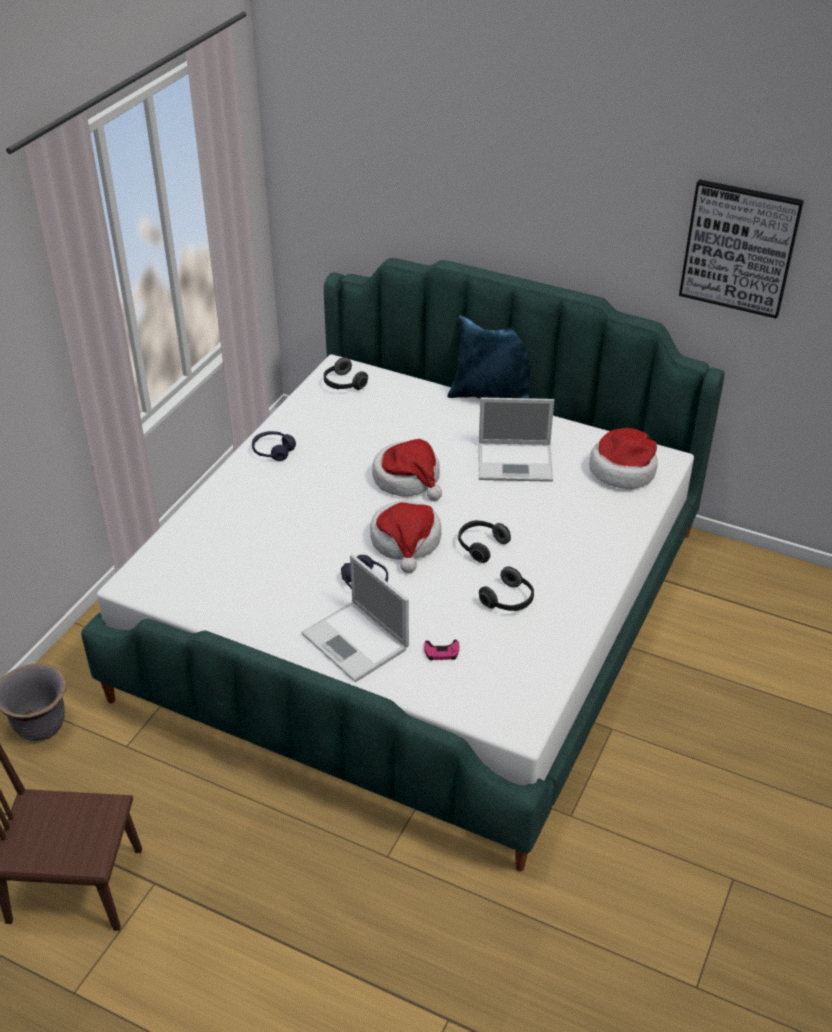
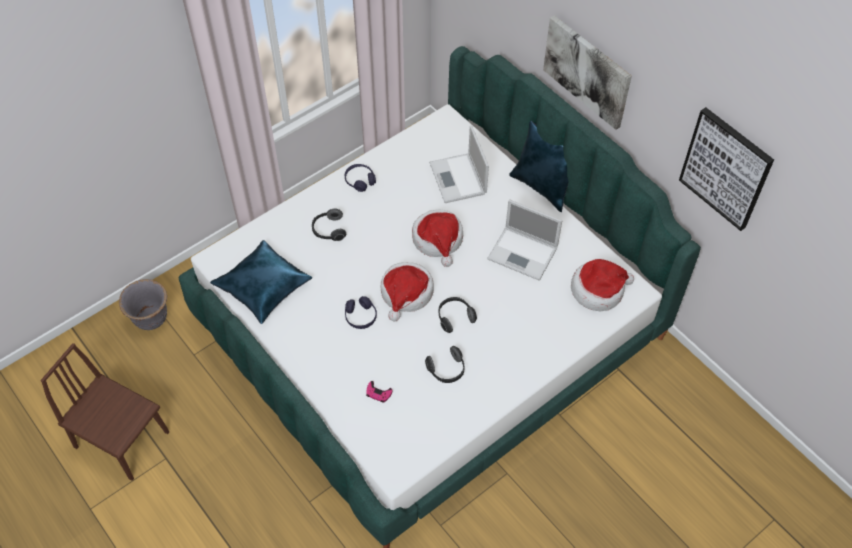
camera: 25 degrees right, 15 degrees up
laptop [301,554,409,682] -> laptop moved to [429,126,489,203]
headphones [324,357,368,390] -> headphones moved to [312,208,346,241]
none -> blue pillow [210,240,312,324]
none -> picture [543,15,632,130]

